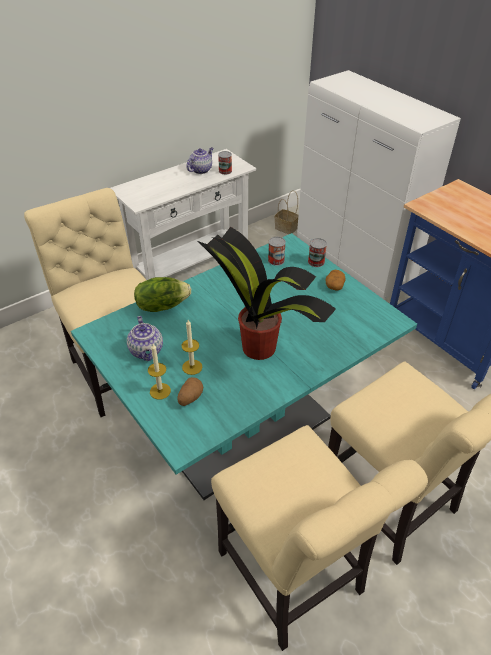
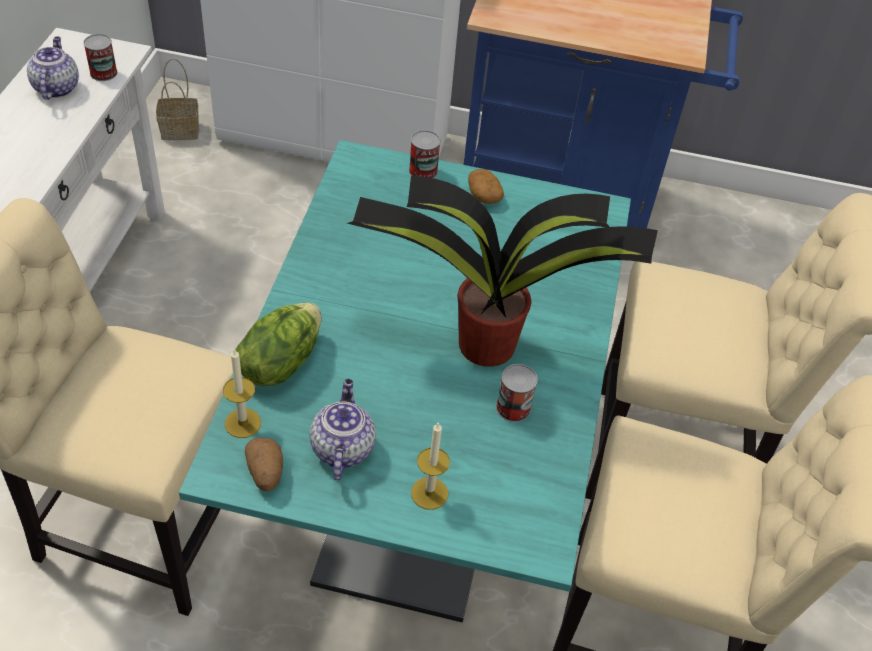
camera: 45 degrees left, 5 degrees up
teapot [127,316,163,361] -> teapot turned 120 degrees counterclockwise [310,379,376,480]
potato [177,377,203,406] -> potato moved to [245,437,283,491]
candle [181,320,203,375] -> candle moved to [223,349,261,438]
can [268,237,286,266] -> can moved to [496,364,538,422]

